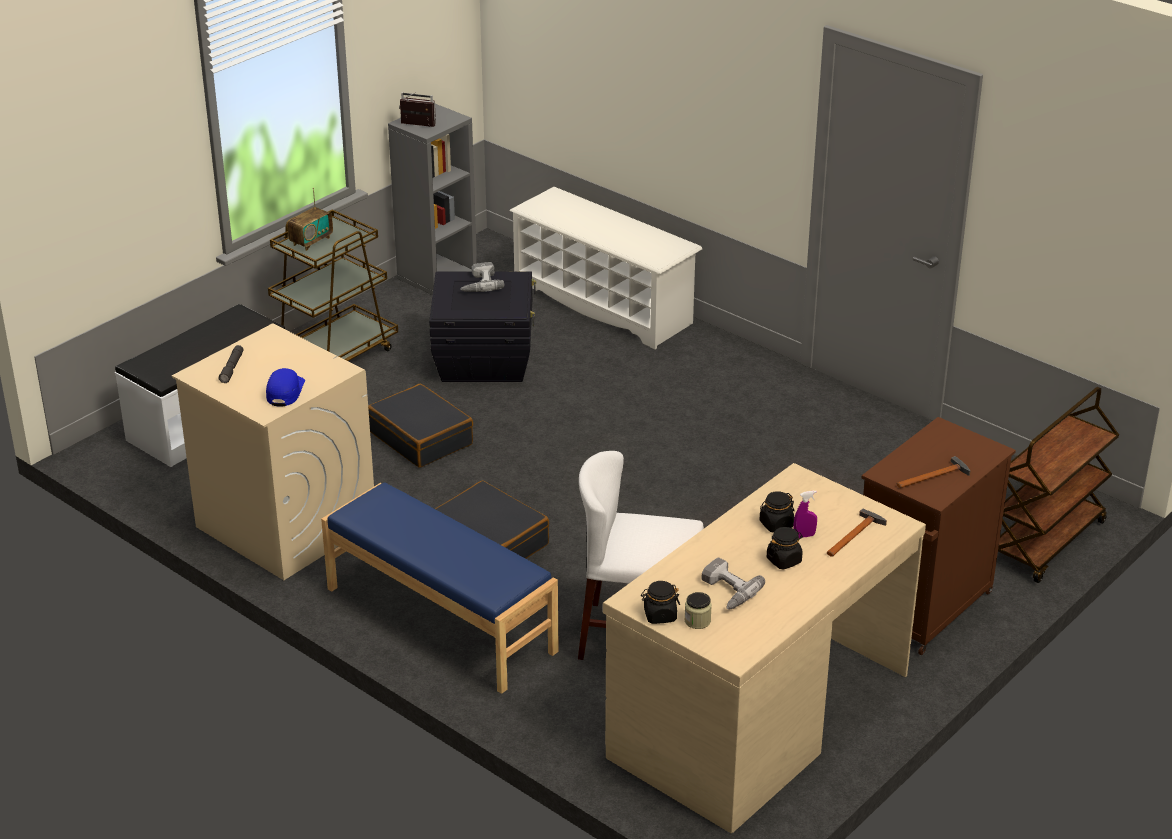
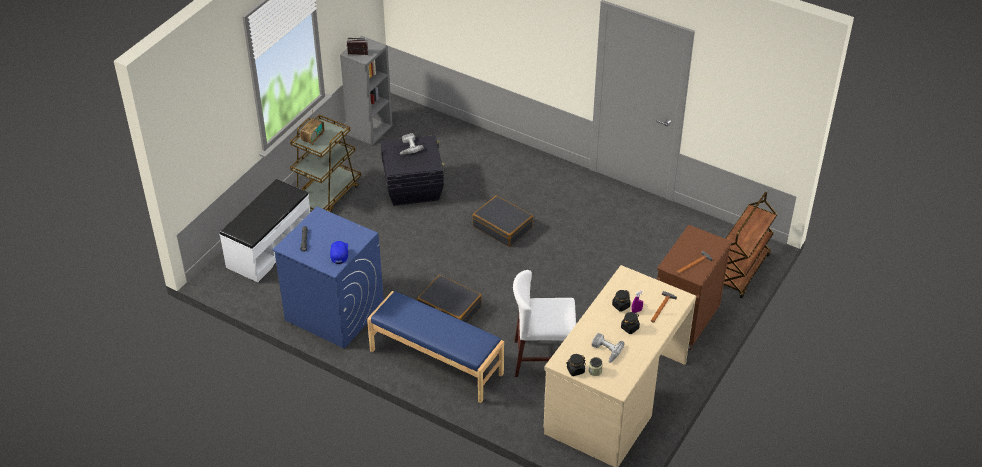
camera: 10 degrees left, 10 degrees up
beige washing machine [172,324,374,580] -> blue washing machine [273,207,384,349]
black suitcase [368,384,473,468] -> black suitcase moved to [472,195,533,247]
white shoe rack [509,187,702,349] -> none

